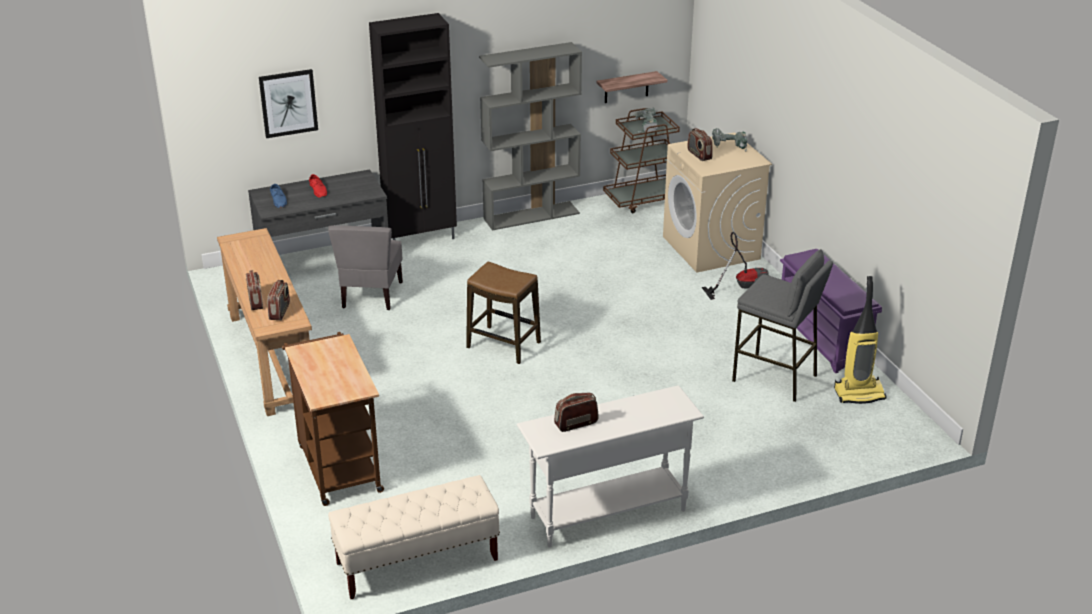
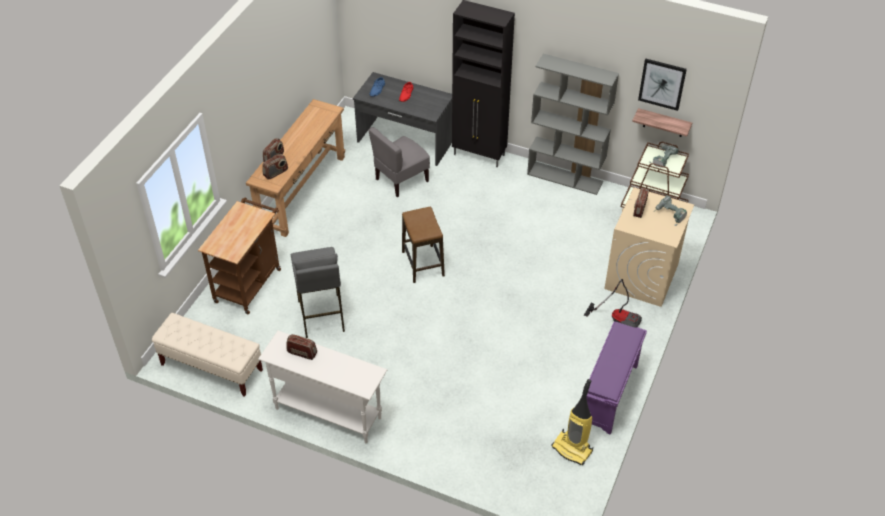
camera: 45 degrees right, 15 degrees up
picture [259,69,318,138] -> picture moved to [638,59,687,111]
grey stool [732,249,833,402] -> grey stool moved to [291,247,345,338]

